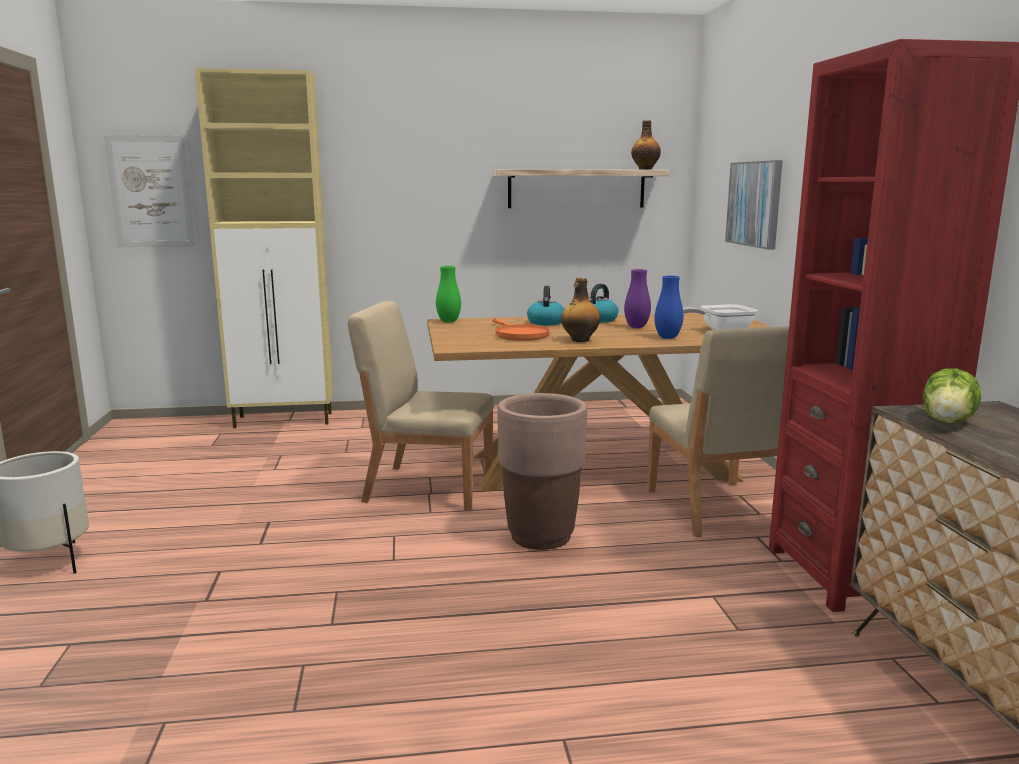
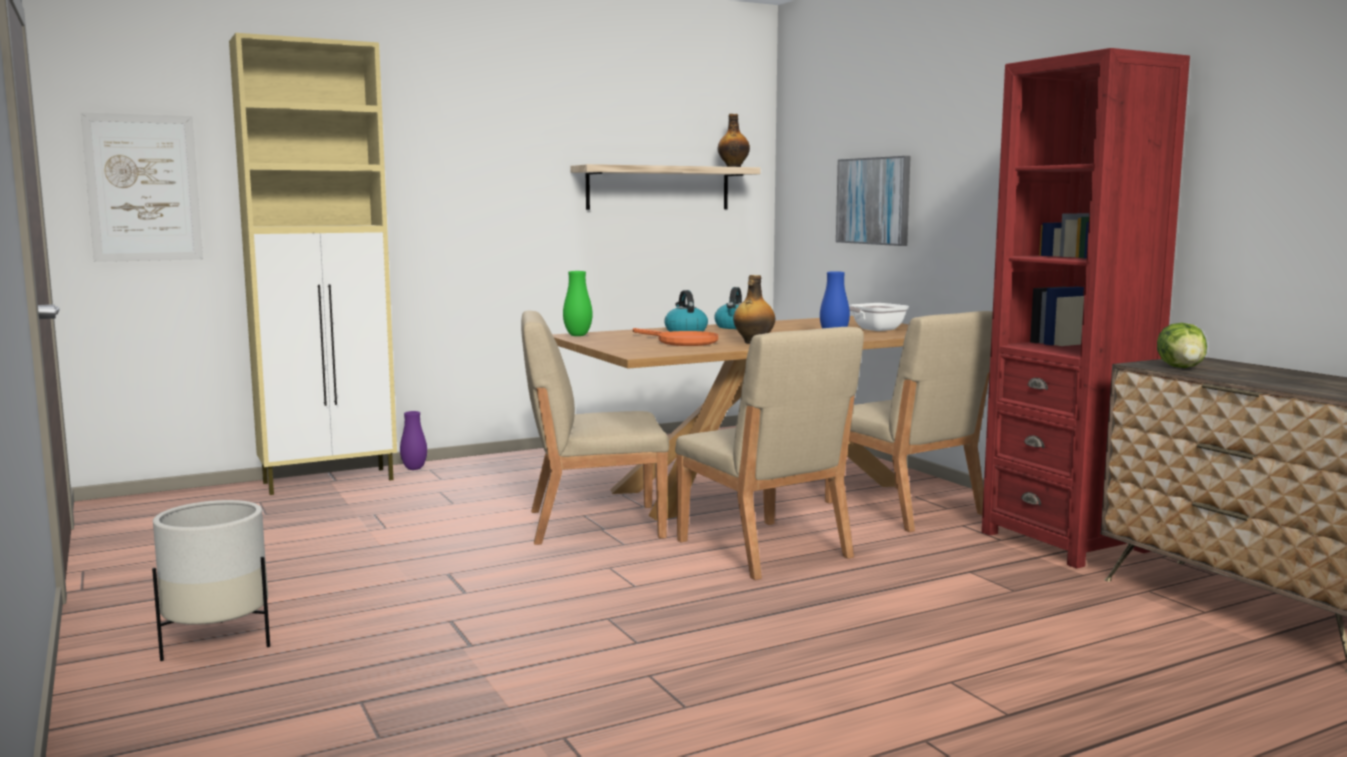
camera: 20 degrees left, 5 degrees down
brown planter [497,393,587,550] -> beige chair [675,327,864,580]
purple vase [624,269,651,328] -> purple vase moved to [400,411,427,470]

